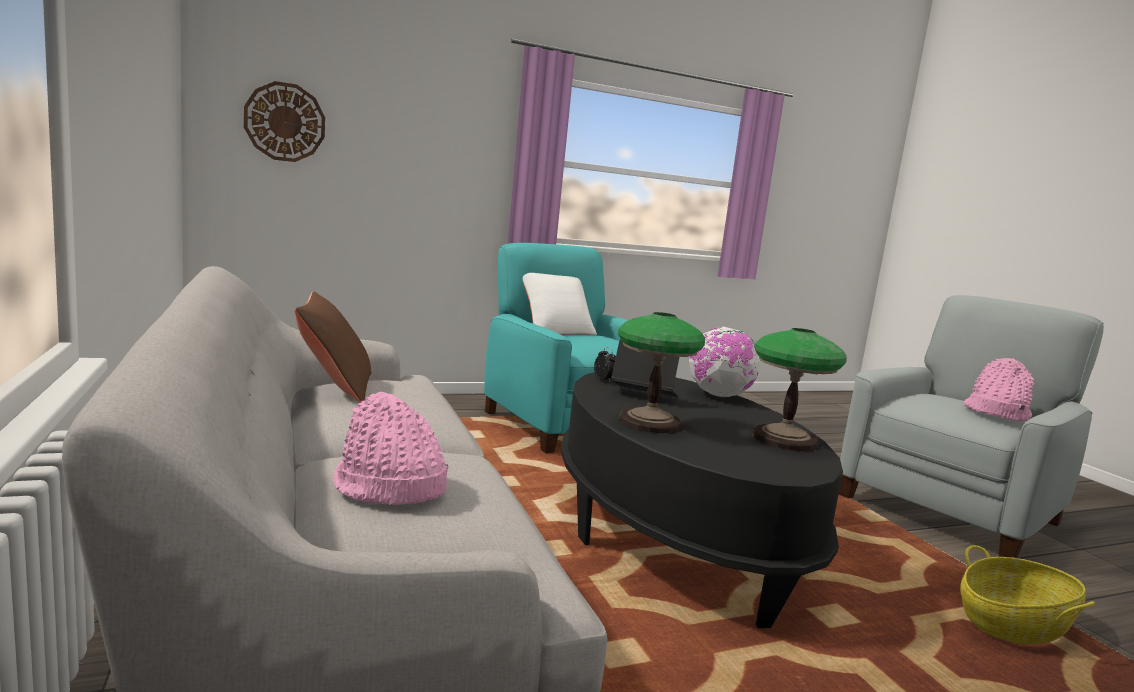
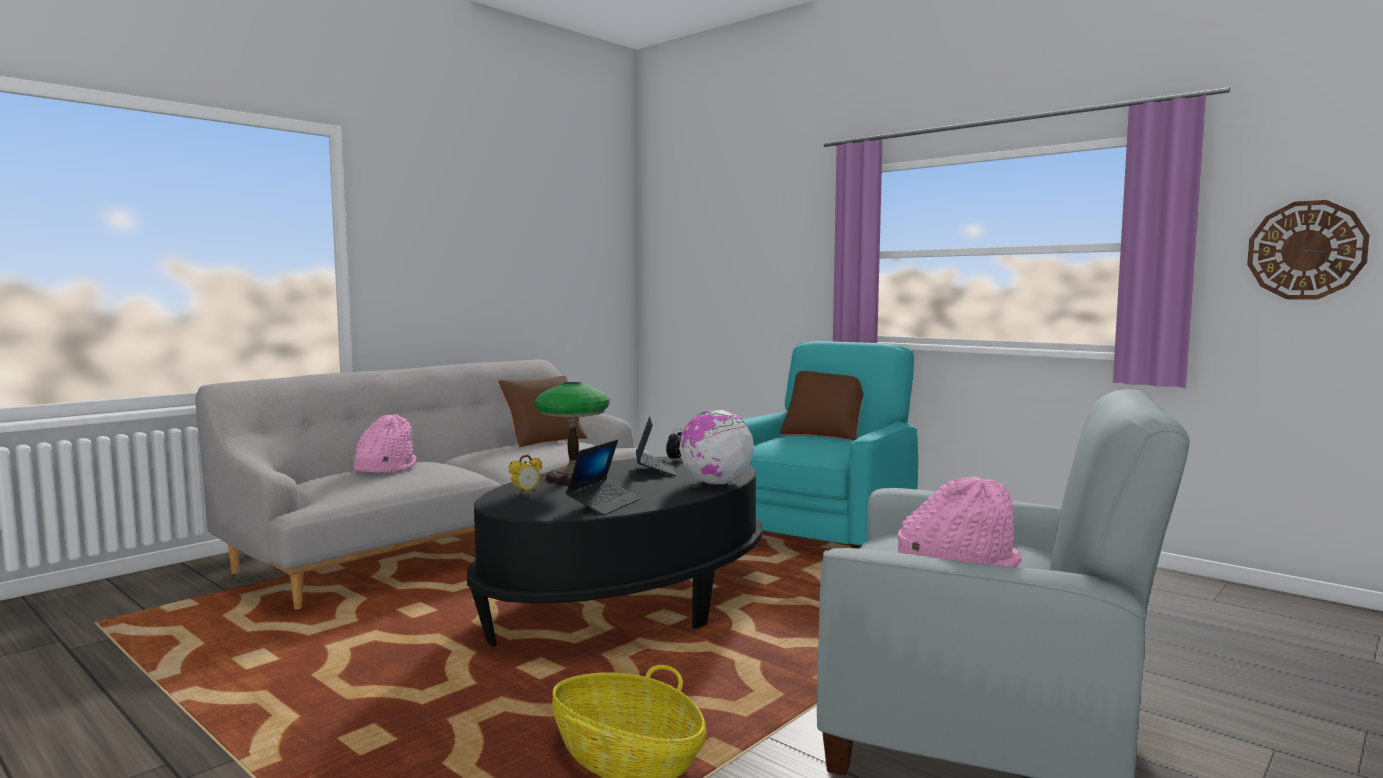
camera: 65 degrees right, 5 degrees down
wall clock [244,81,325,162] -> wall clock moved to [1247,200,1370,300]
white pillow [523,273,597,335] -> brown pillow [780,371,863,440]
table lamp [752,328,847,451] -> laptop [566,440,641,515]
none -> alarm clock [509,455,542,495]

